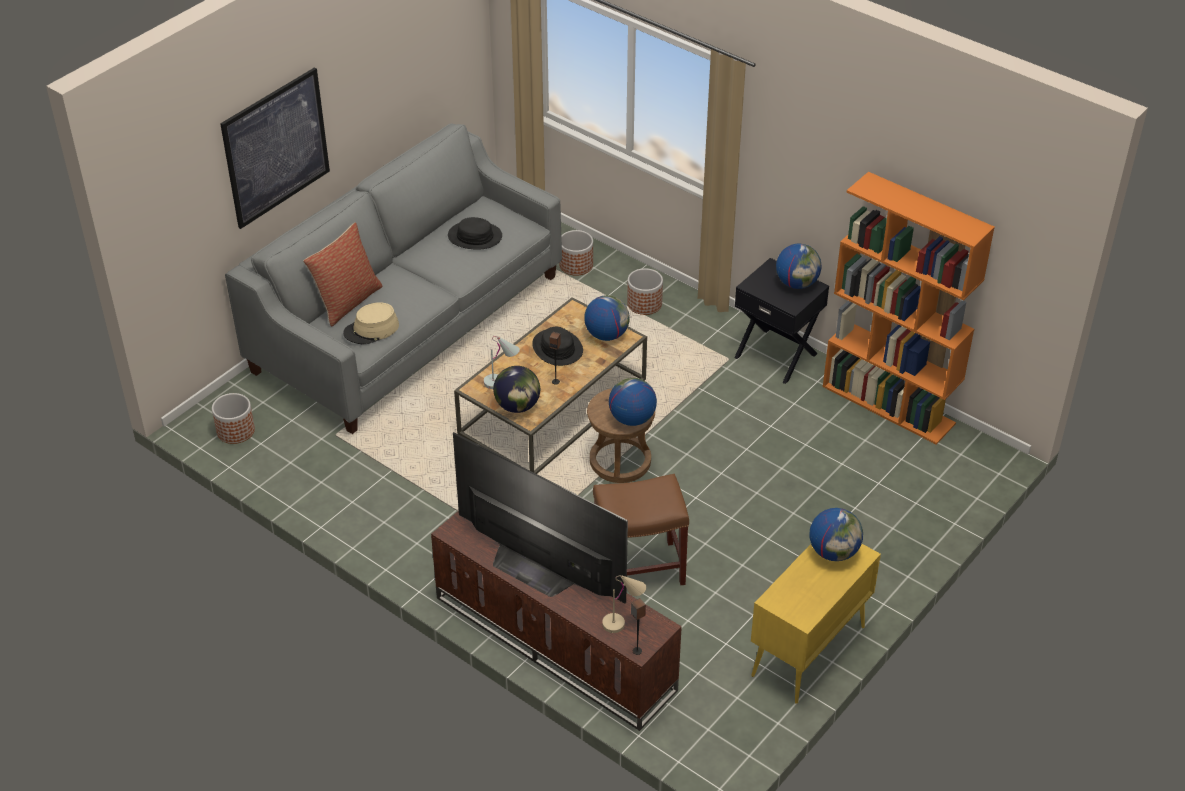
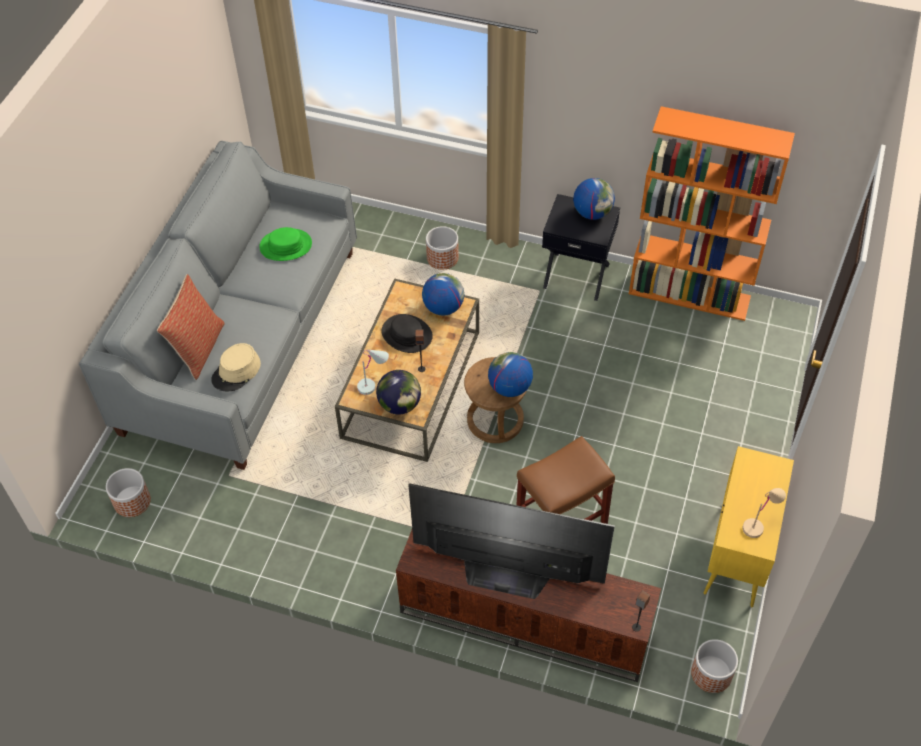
camera: 20 degrees left, 10 degrees up
picture [220,67,330,229] -> none
black hat [448,217,502,250] -> green hat [259,227,312,261]
planter [559,230,593,276] -> planter moved to [691,639,738,693]
beige table lamp [602,575,646,633] -> beige table lamp moved to [742,488,786,538]
globe [809,508,863,561] -> none

